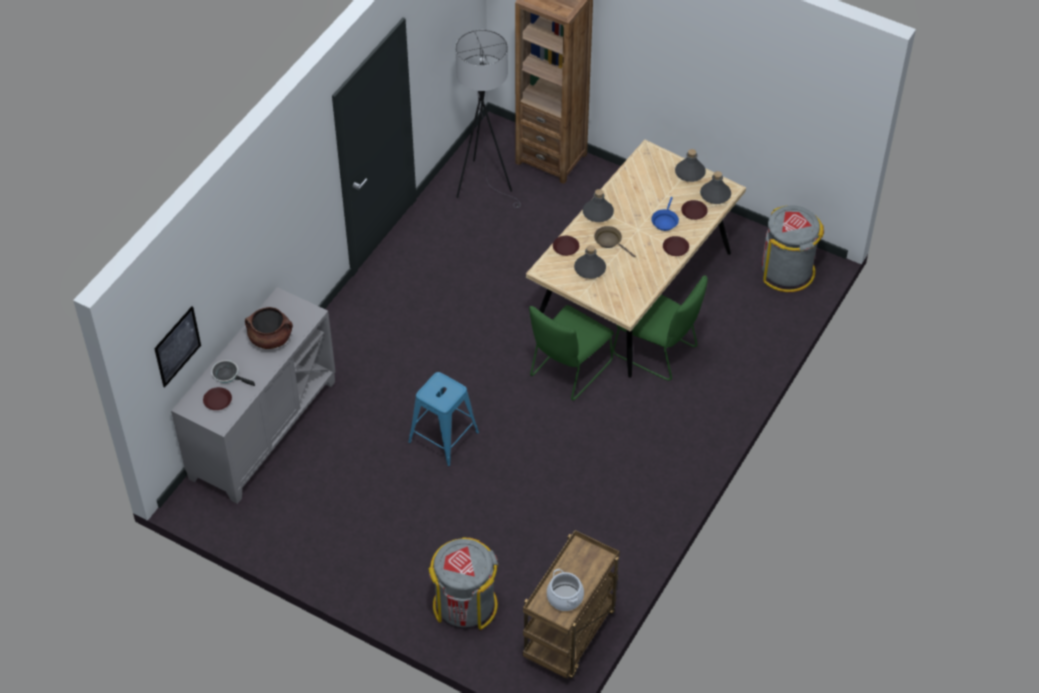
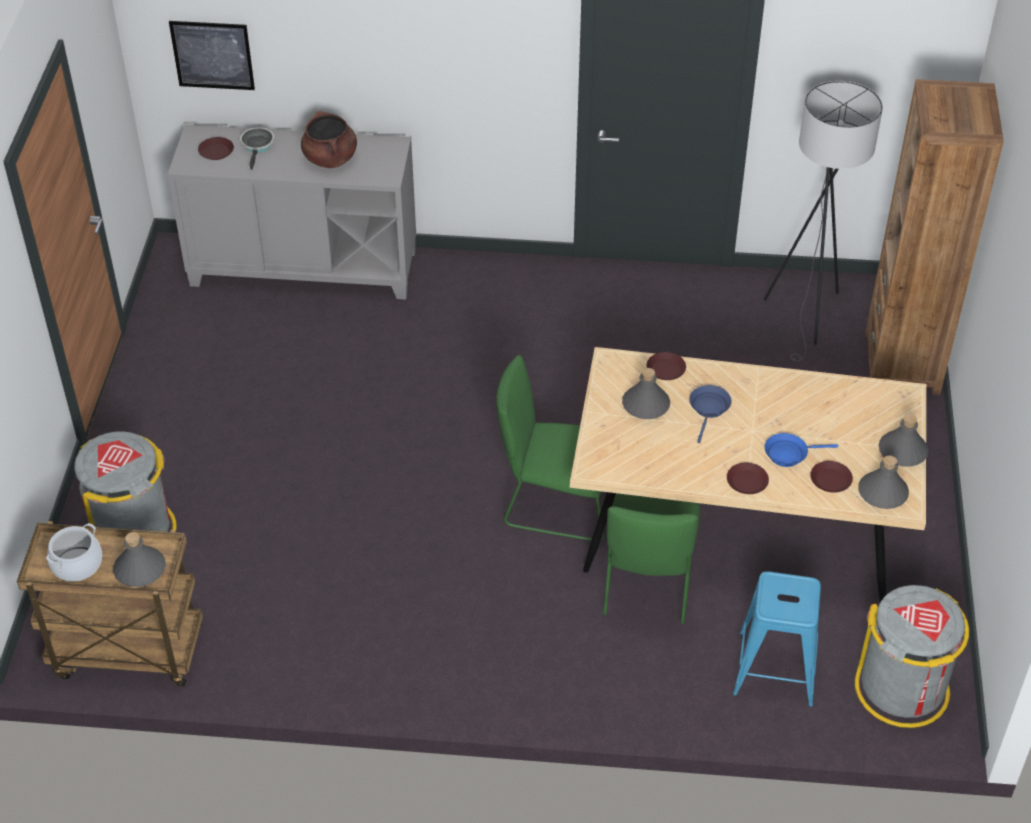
camera: 65 degrees right, 5 degrees down
blue stool [408,372,479,466] -> blue stool moved to [733,571,821,707]
grey bottle [583,189,614,222] -> grey bottle moved to [113,532,166,587]
brown frying pan [594,226,635,257] -> blue frying pan [689,385,731,443]

